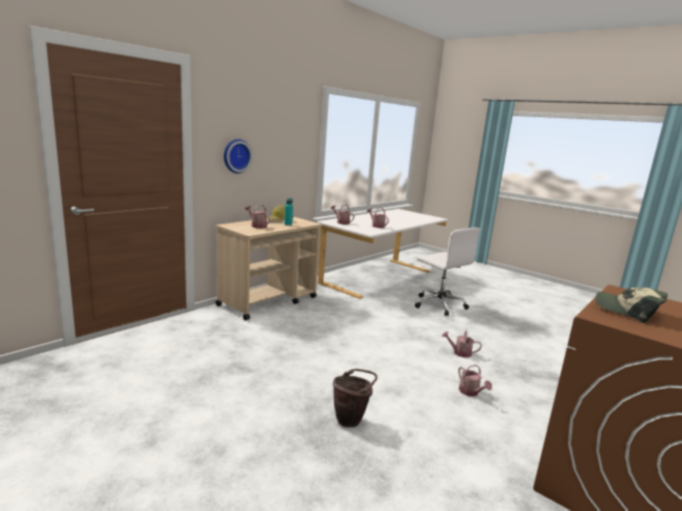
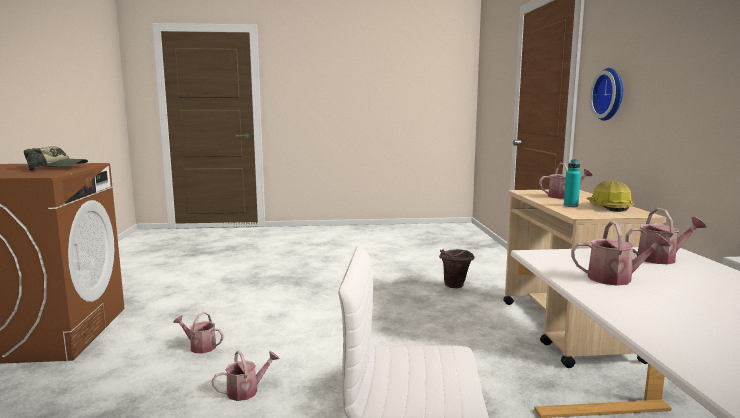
camera: 135 degrees right, 5 degrees down
brown bucket [333,369,377,427] -> brown bucket moved to [439,249,474,288]

